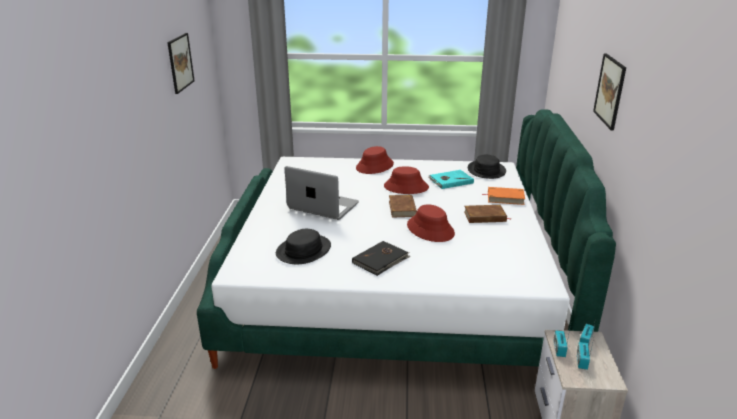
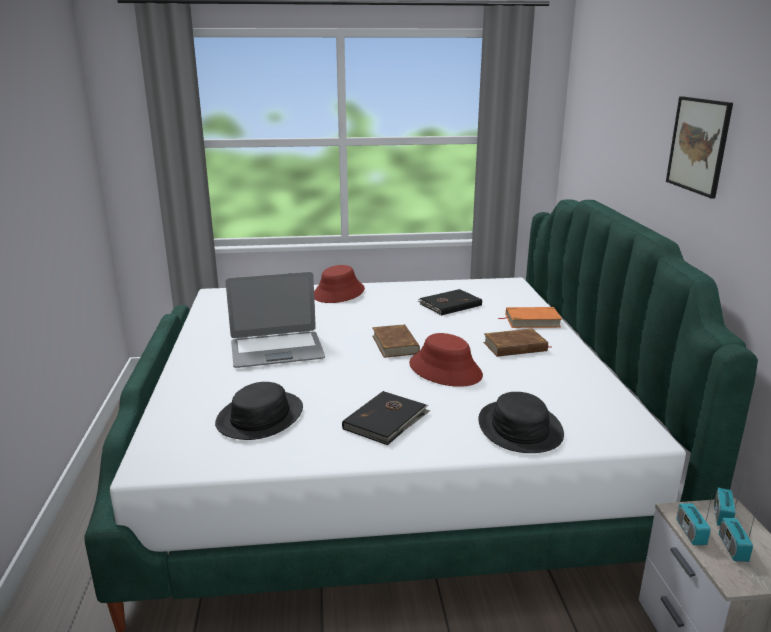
camera: 10 degrees left, 5 degrees down
picture [167,33,195,94] -> none
laptop [284,166,359,220] -> laptop turned 150 degrees clockwise [226,272,325,368]
red hat [384,166,429,194] -> none
turquoise book [428,170,474,189] -> black book [418,289,482,315]
black hat [468,155,506,179] -> black hat moved to [478,392,564,453]

